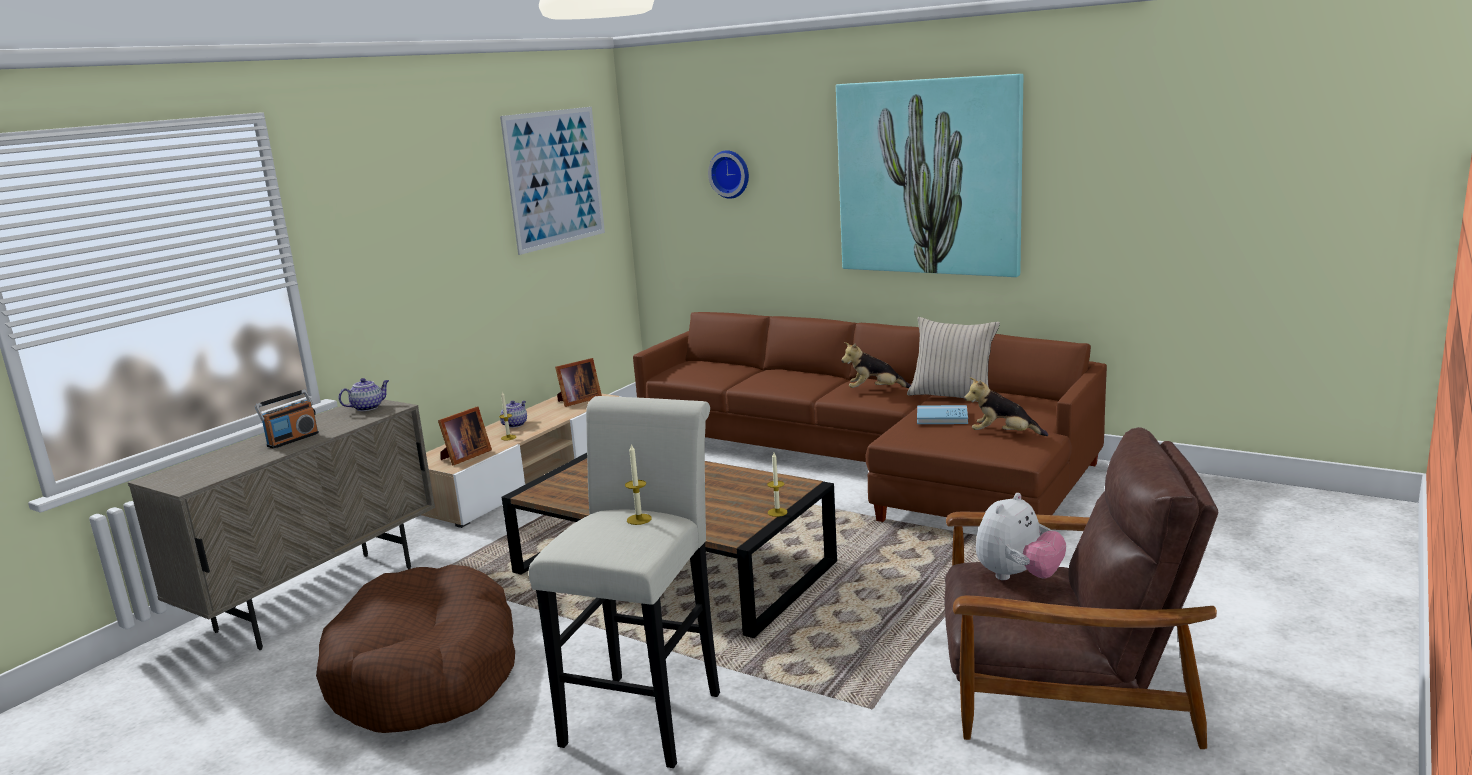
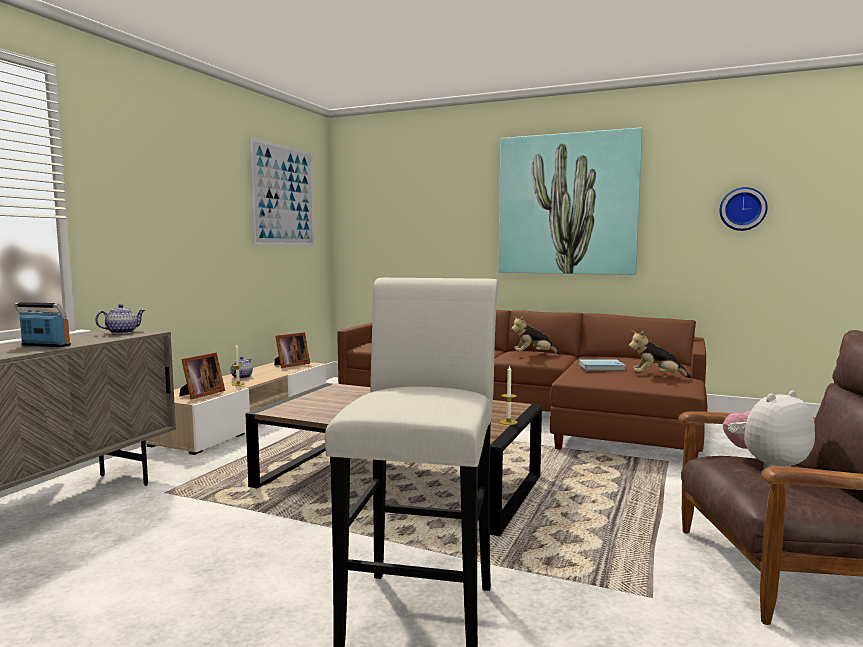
camera: 10 degrees left, 10 degrees down
radio [255,389,319,449] -> radio turned 105 degrees counterclockwise [14,302,71,347]
brown dog bed [316,565,515,733] -> none
candle [625,443,652,525] -> none
wall clock [708,150,749,199] -> wall clock moved to [719,187,768,231]
beige pillow [907,317,1000,402] -> none
plush toy [976,493,1066,580] -> plush toy turned 150 degrees counterclockwise [723,390,815,469]

